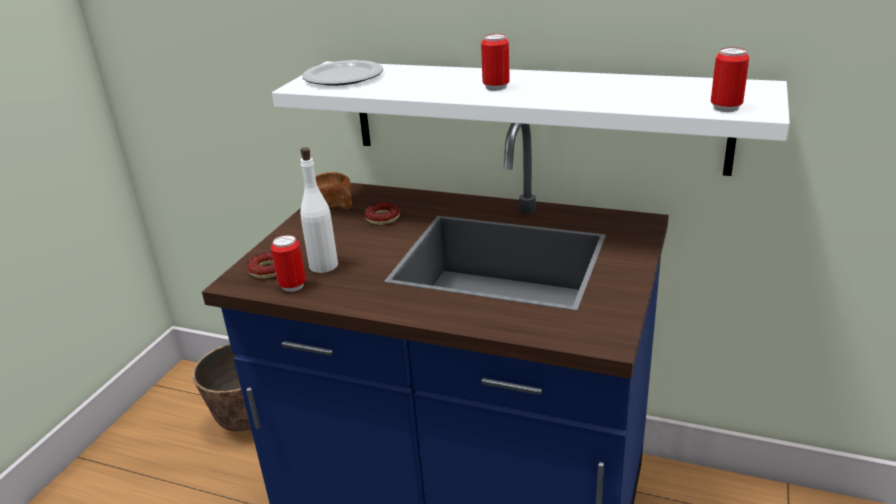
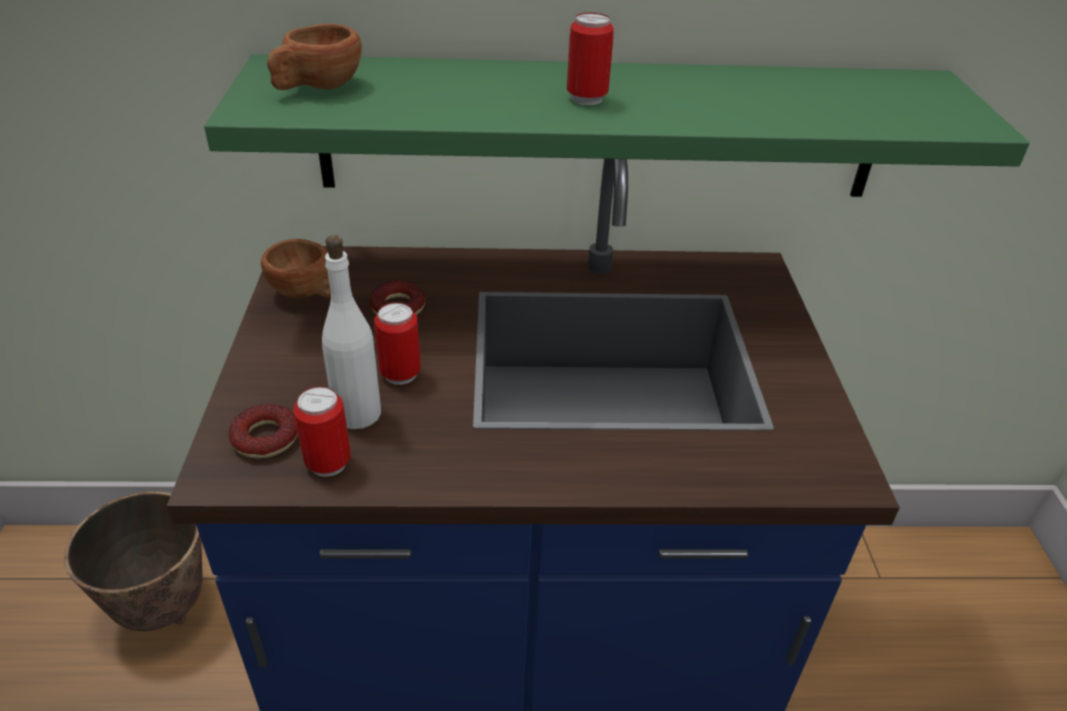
camera: 25 degrees left, 10 degrees up
white shelf [272,62,790,176] -> green shelf [204,54,1030,197]
plate [302,60,383,86] -> brown cup [267,24,362,90]
can [711,47,749,112] -> can moved to [374,302,421,385]

